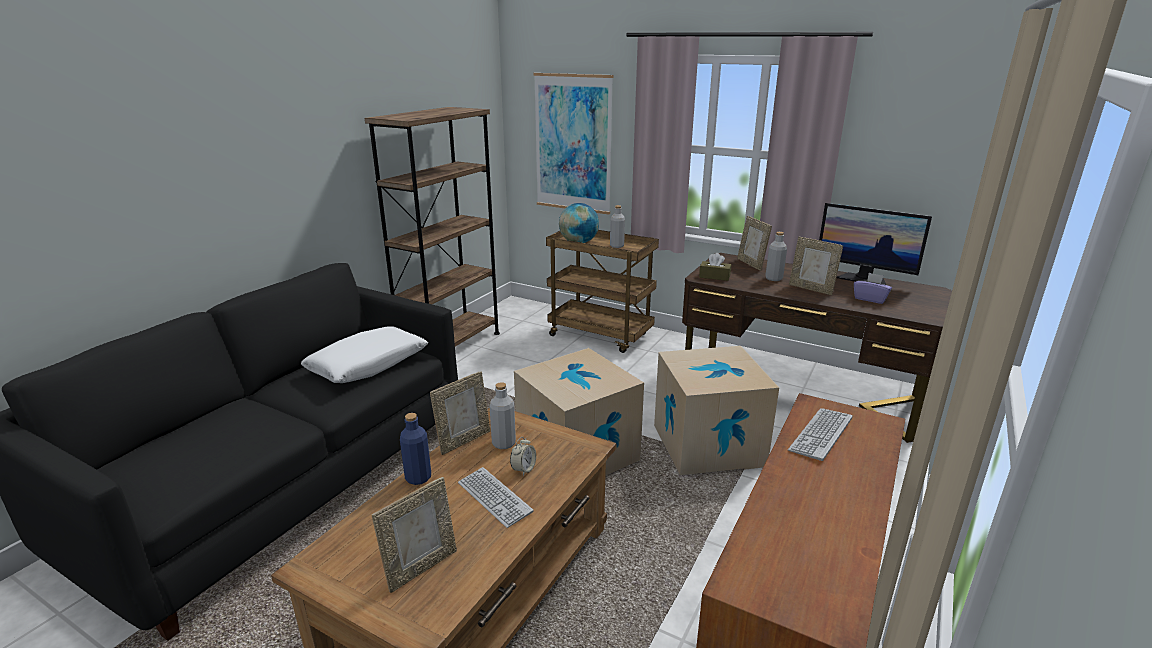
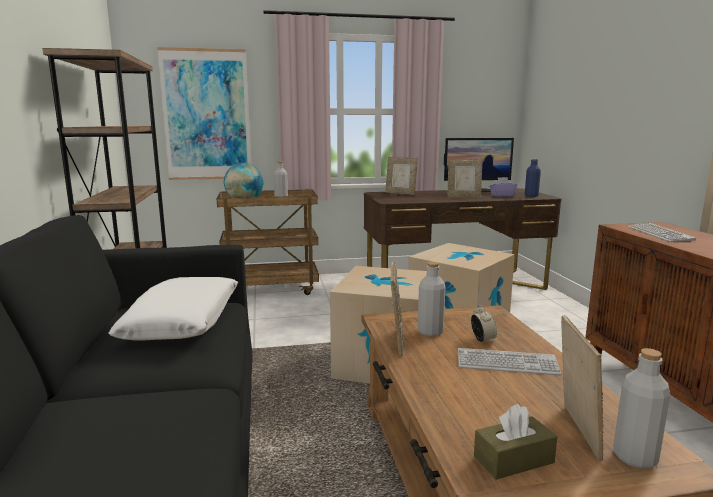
camera: 40 degrees left, 10 degrees down
blue bottle [400,413,431,485] -> blue bottle moved to [525,158,541,197]
brown tissue box [699,253,731,281] -> brown tissue box moved to [474,404,558,480]
grey bottle [765,232,787,281] -> grey bottle moved to [613,348,670,468]

